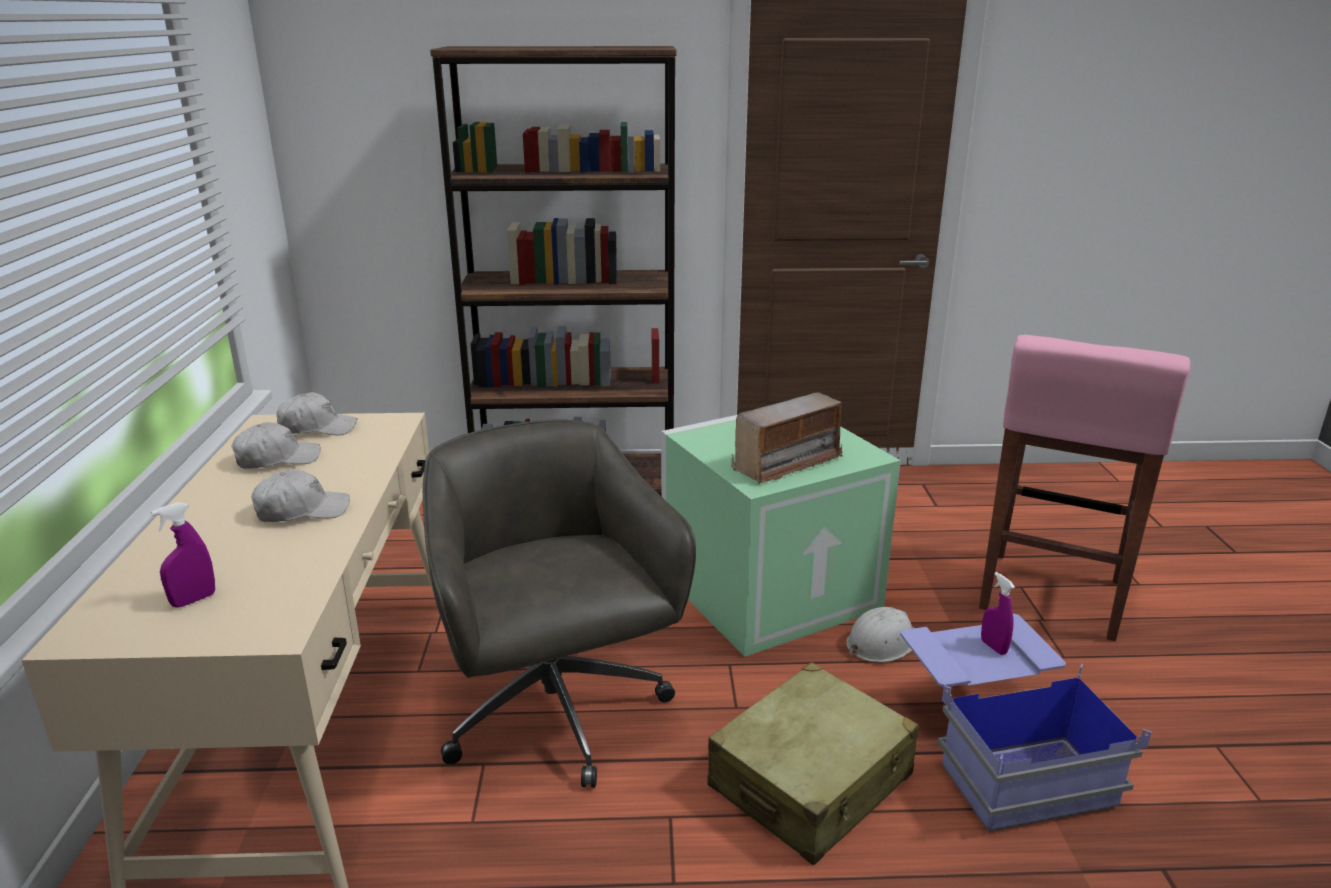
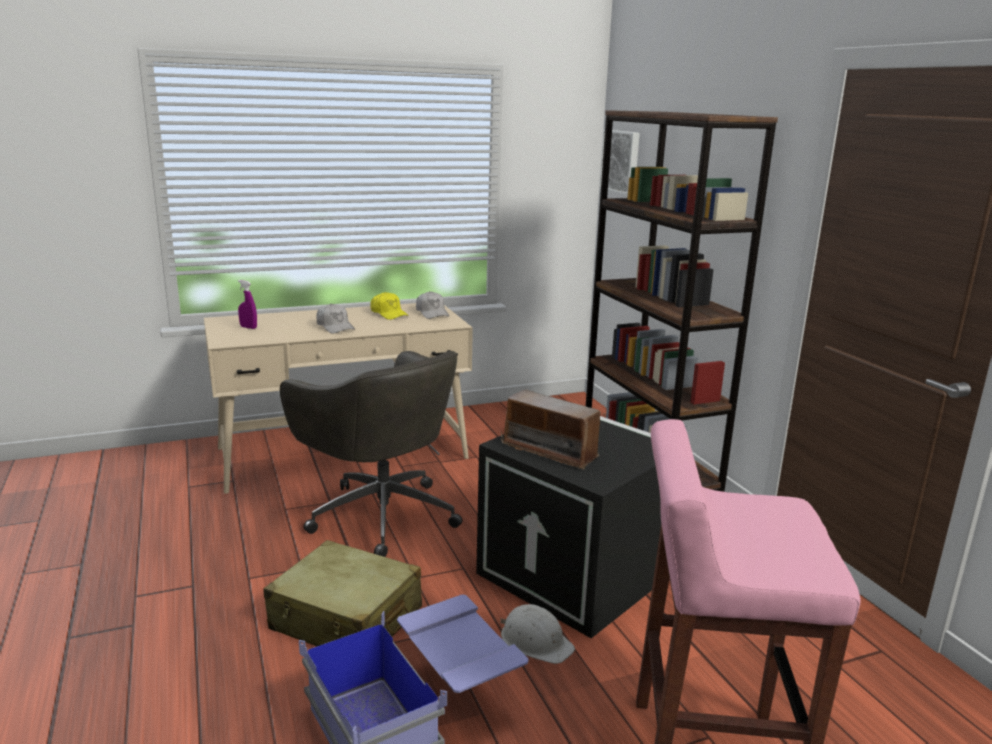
camera: 70 degrees right, 5 degrees down
white cap [232,422,321,469] -> yellow cap [371,292,409,320]
grey office chair [423,419,696,788] -> grey office chair turned 90 degrees clockwise [280,351,463,557]
green storage box [661,415,901,657] -> black storage box [476,416,661,638]
purple spray bottle [981,572,1015,655] -> none
none -> picture [599,130,640,195]

